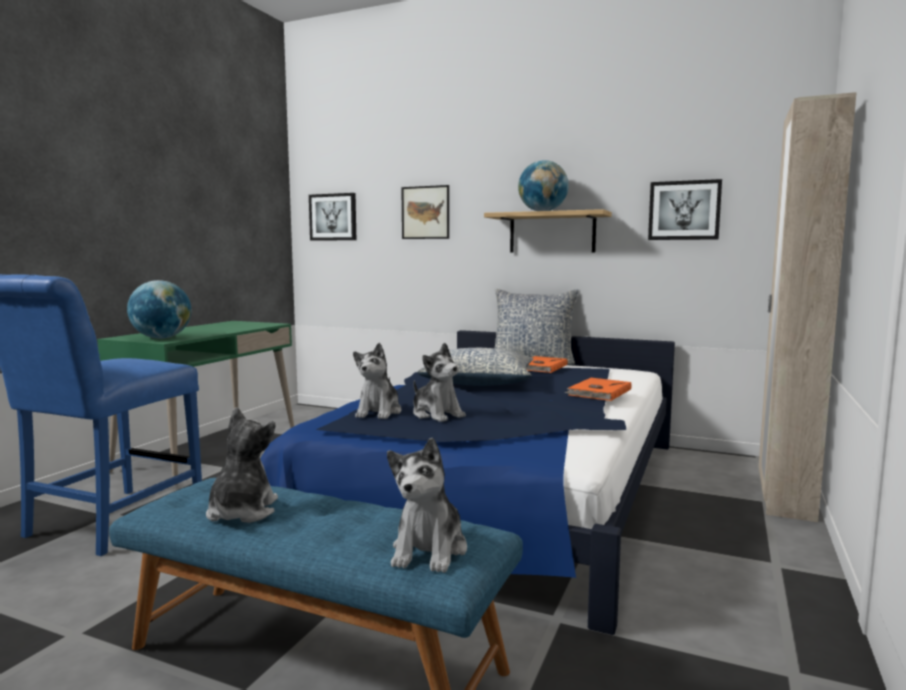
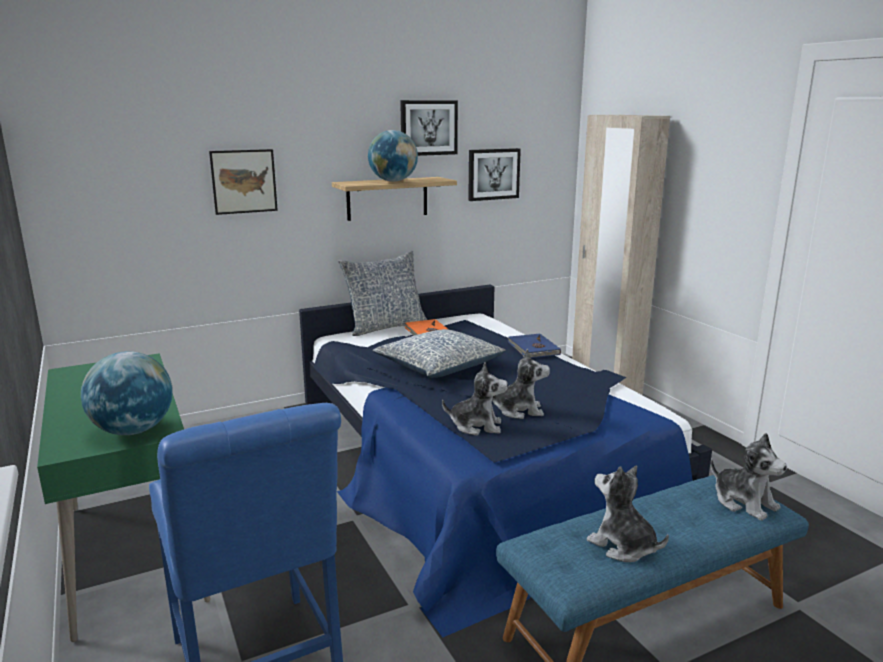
camera: 50 degrees left, 10 degrees up
picture [309,193,356,241] -> picture moved to [400,100,458,156]
plush toy [353,343,402,419] -> plush toy turned 45 degrees counterclockwise [442,362,508,435]
orange book [564,378,632,401] -> blue book [508,333,561,358]

